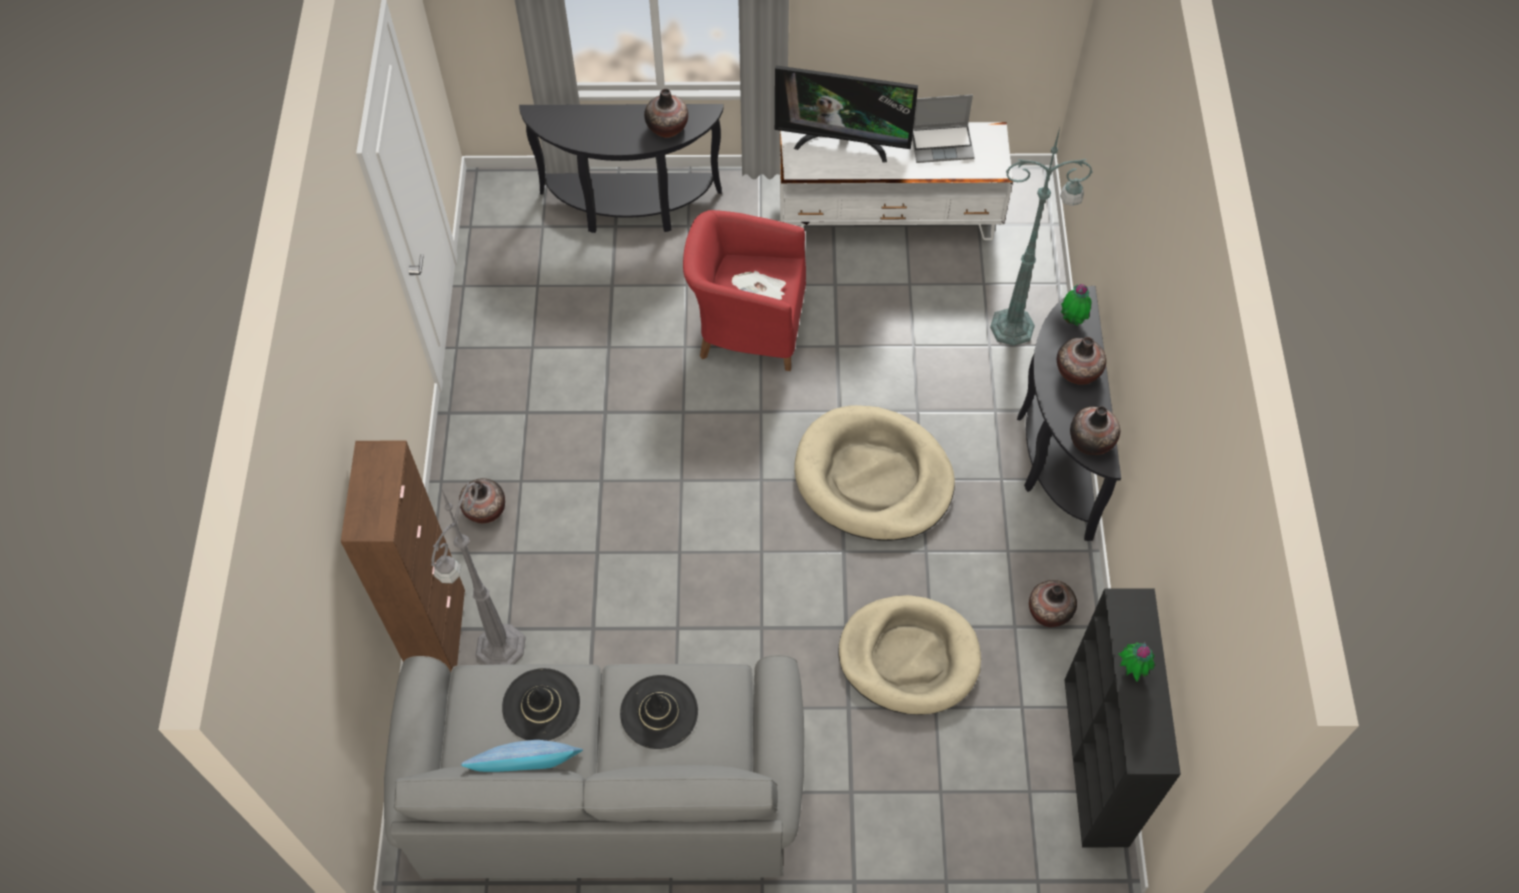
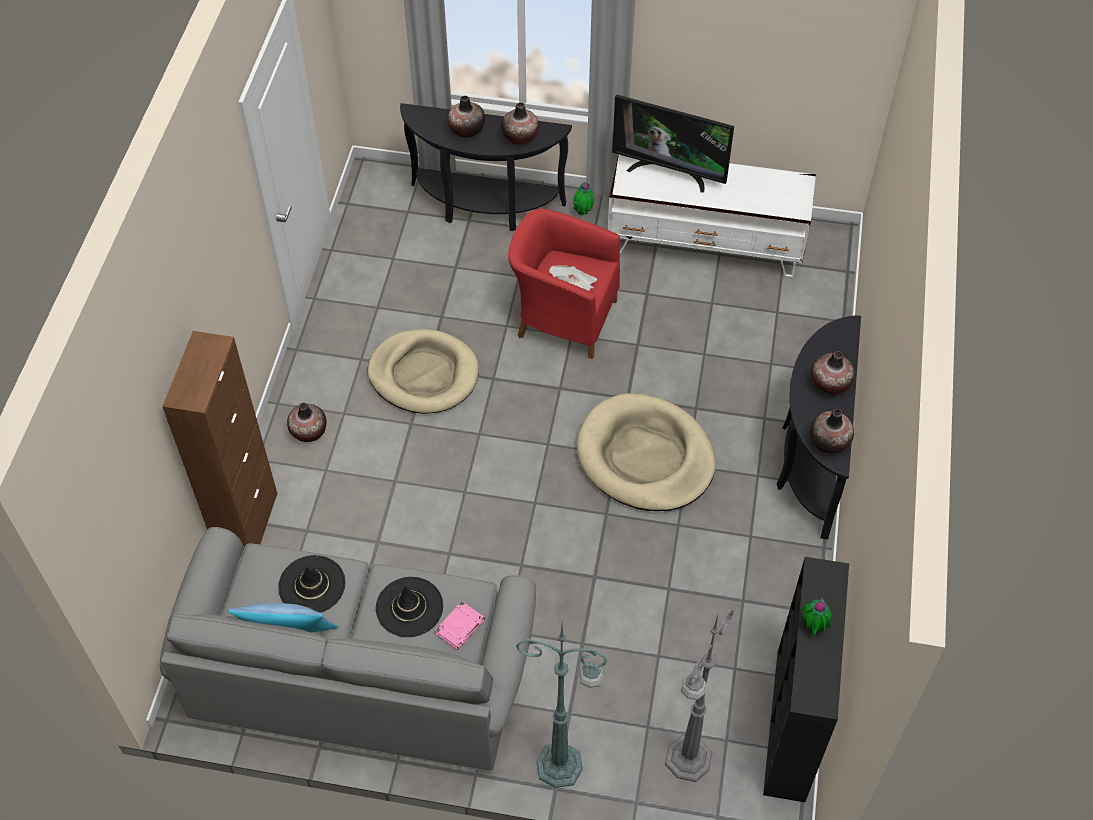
camera: 10 degrees right, 5 degrees down
grey floor lamp [431,482,526,665] -> grey floor lamp moved to [665,609,734,782]
beige dog bed [838,595,981,715] -> beige dog bed moved to [367,329,479,414]
laptop [912,95,975,163] -> none
green floor lamp [990,128,1093,346] -> green floor lamp moved to [516,623,608,788]
vase [1029,580,1077,627] -> vase moved to [448,96,485,138]
potted plant [1061,284,1092,326] -> potted plant moved to [573,182,594,216]
none -> pink book [435,601,485,650]

